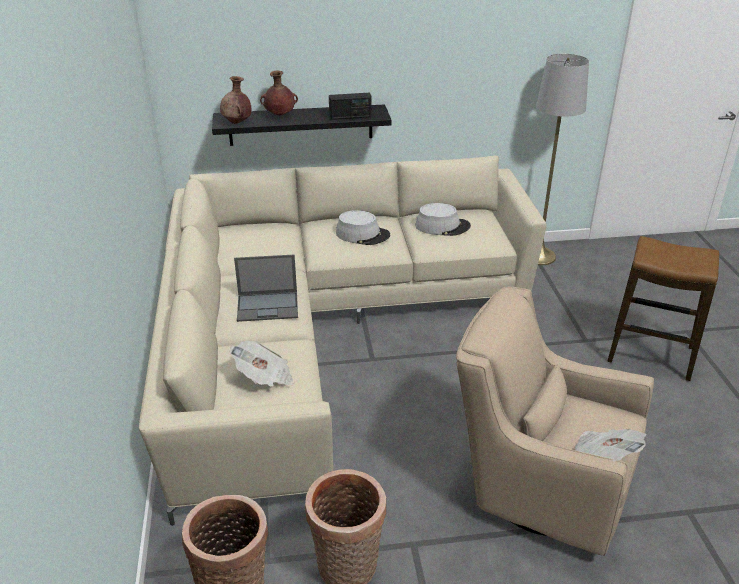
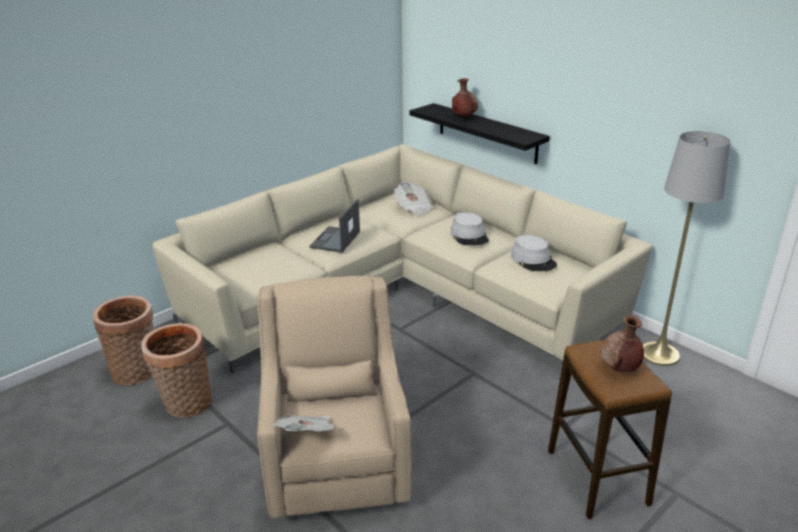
camera: 55 degrees right, 5 degrees down
brown vase [220,76,251,124] -> brown vase moved to [600,315,644,372]
newspaper [230,340,294,387] -> newspaper moved to [394,182,434,217]
laptop [234,255,298,322] -> laptop turned 60 degrees clockwise [309,199,360,253]
radio [329,92,371,120] -> none

